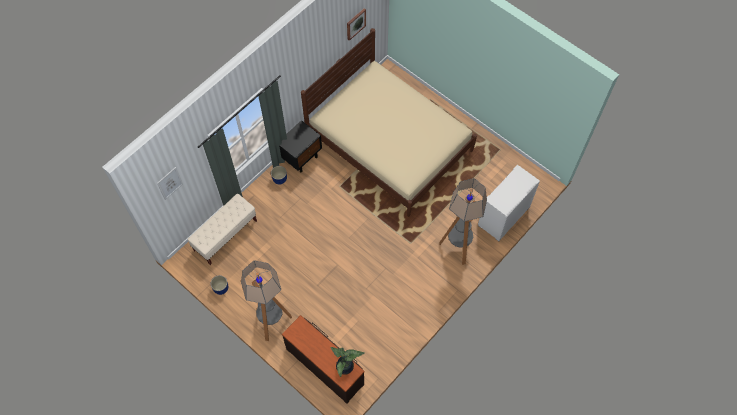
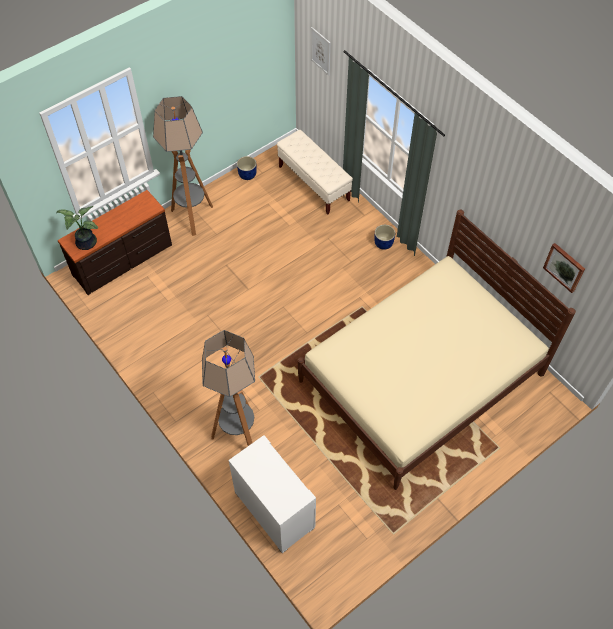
camera: 100 degrees right, 5 degrees down
black nightstand [279,120,322,172] -> none

